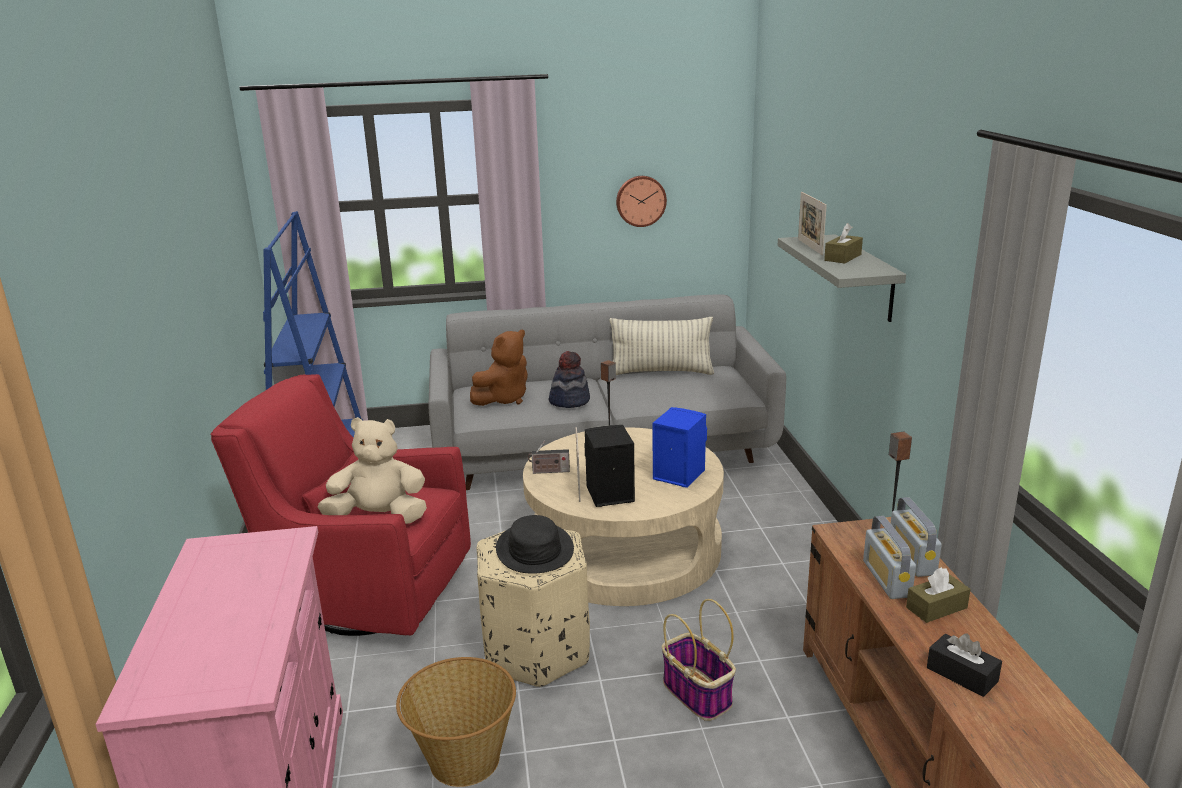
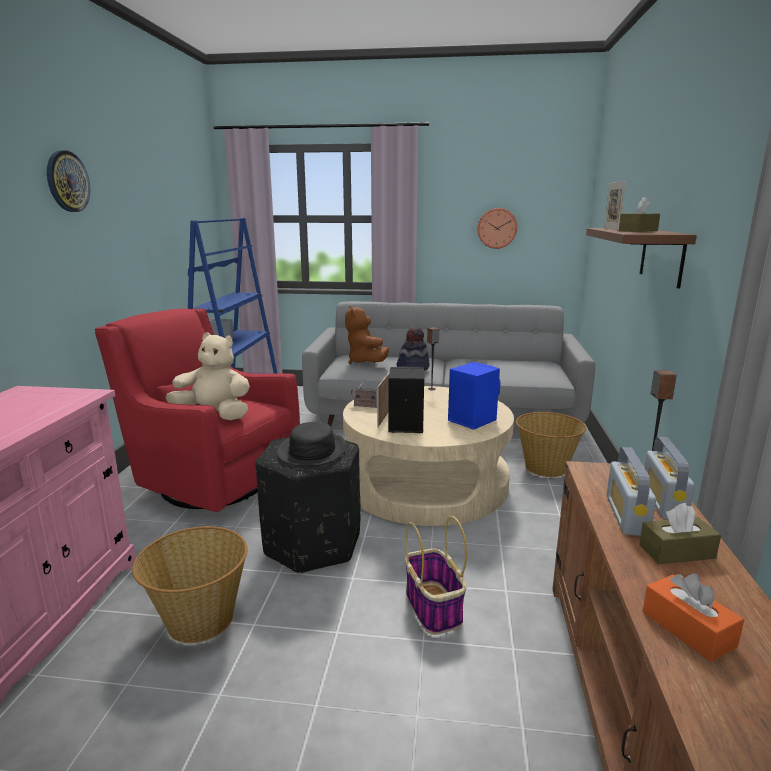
camera: 15 degrees right, 5 degrees down
brown plush toy [470,330,528,406] -> brown plush toy turned 105 degrees clockwise [345,306,389,364]
beige ottoman [477,529,590,687] -> black ottoman [256,437,361,574]
pillow [610,317,714,375] -> none
grey shelf [778,234,906,322] -> brown shelf [586,228,697,289]
black tissue box [927,633,1002,697] -> orange tissue box [643,573,744,662]
none -> wall clock [47,150,90,212]
none -> basket [516,412,587,477]

